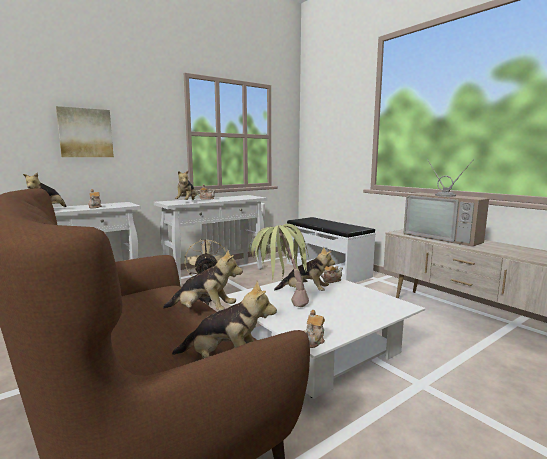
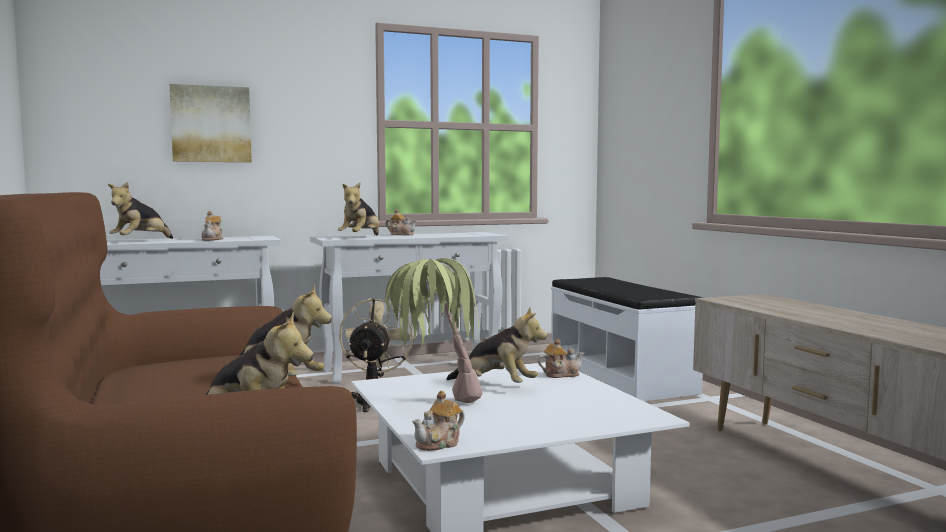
camera: 15 degrees right, 5 degrees down
television [403,159,489,247] -> none

